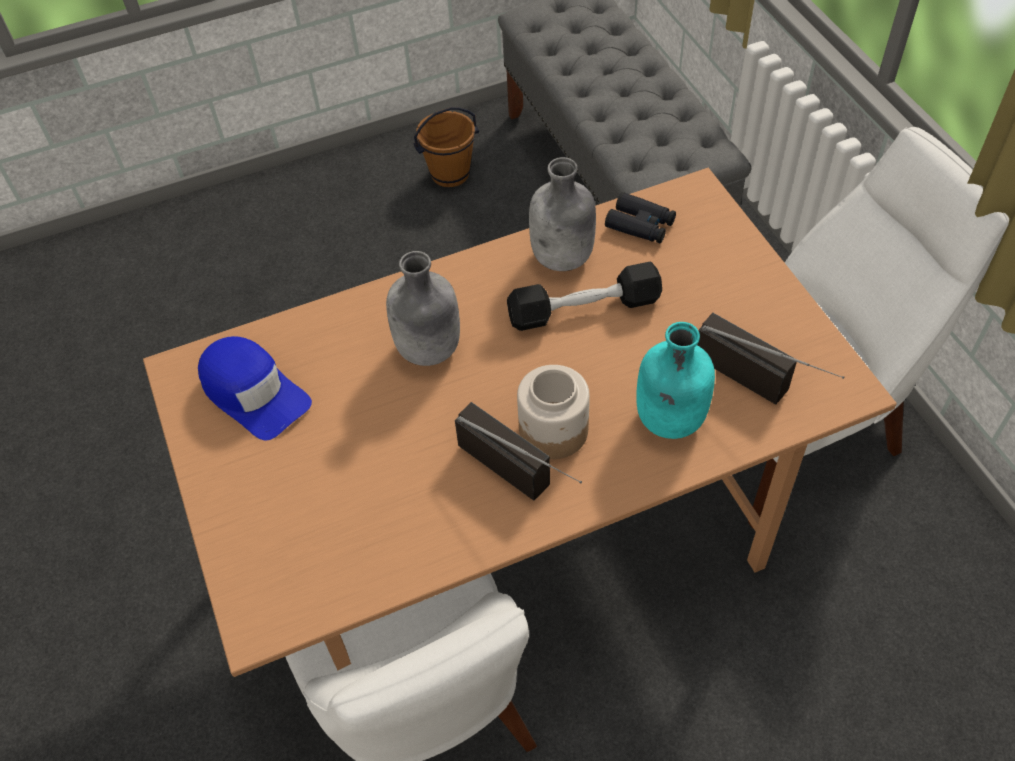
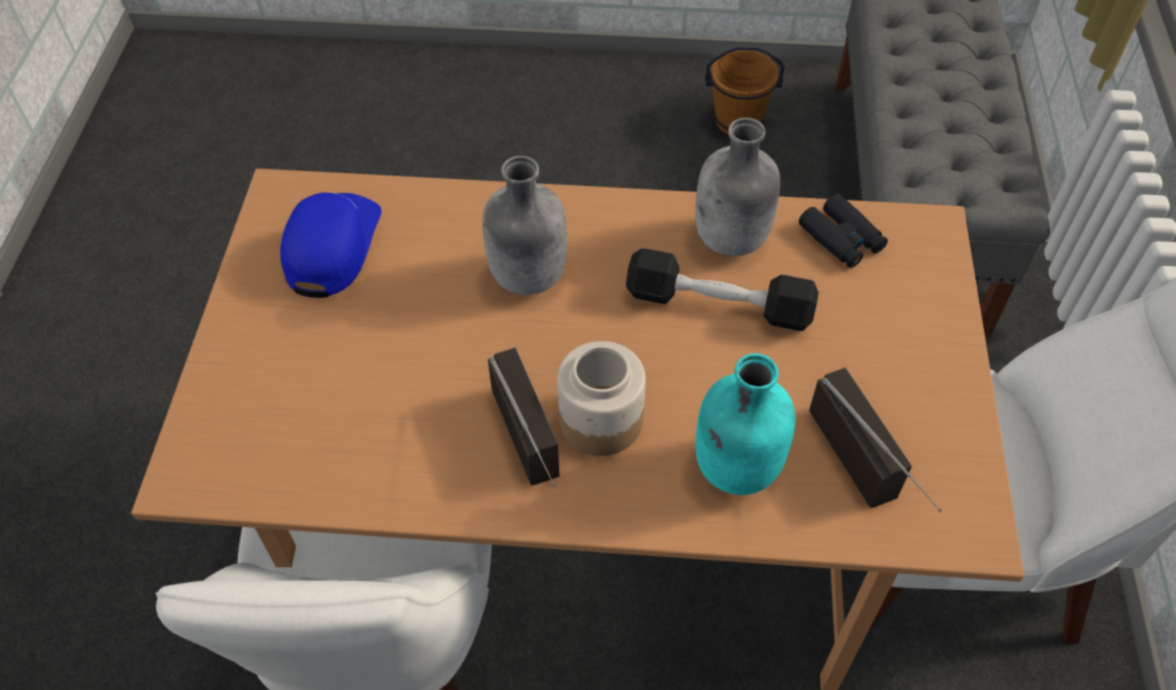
camera: 25 degrees right, 0 degrees up
blue cap [198,336,312,441] -> blue cap turned 150 degrees counterclockwise [280,192,381,298]

